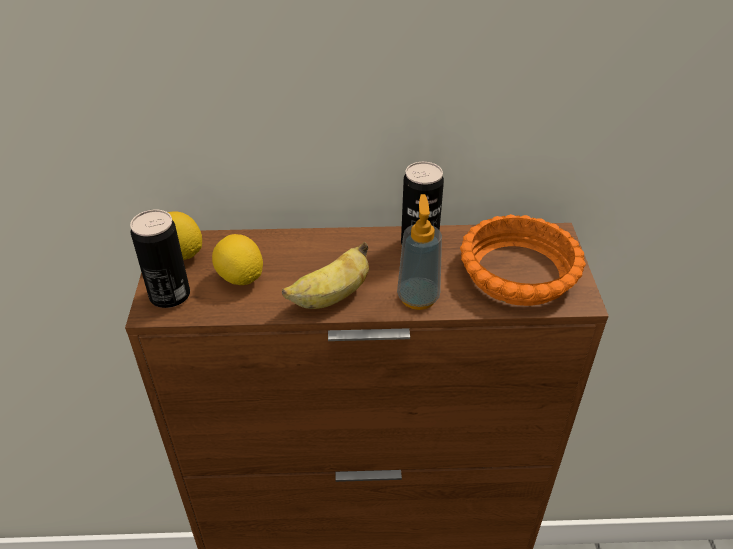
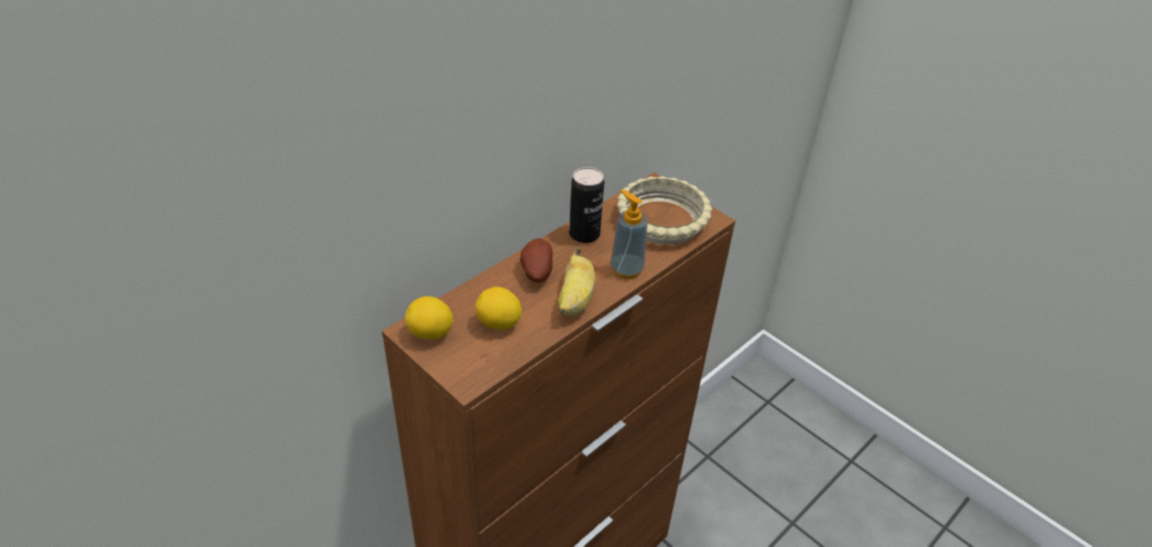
camera: 45 degrees left, 0 degrees up
can [130,209,190,308] -> none
orange bowl [460,214,586,306] -> beige bowl [617,176,712,245]
none -> potato [520,238,553,282]

